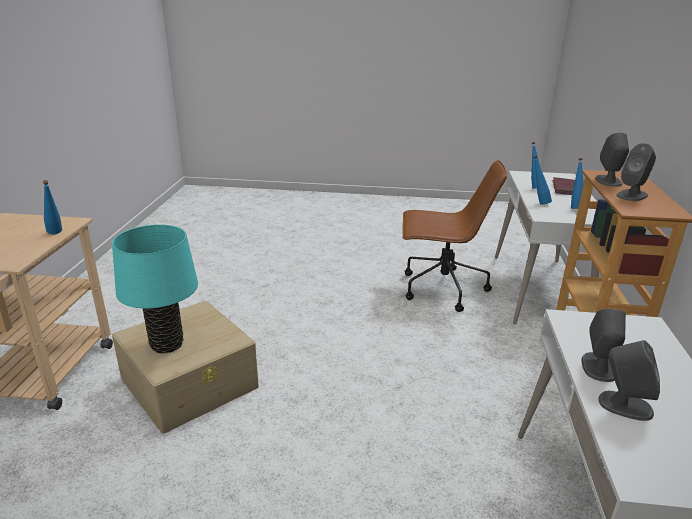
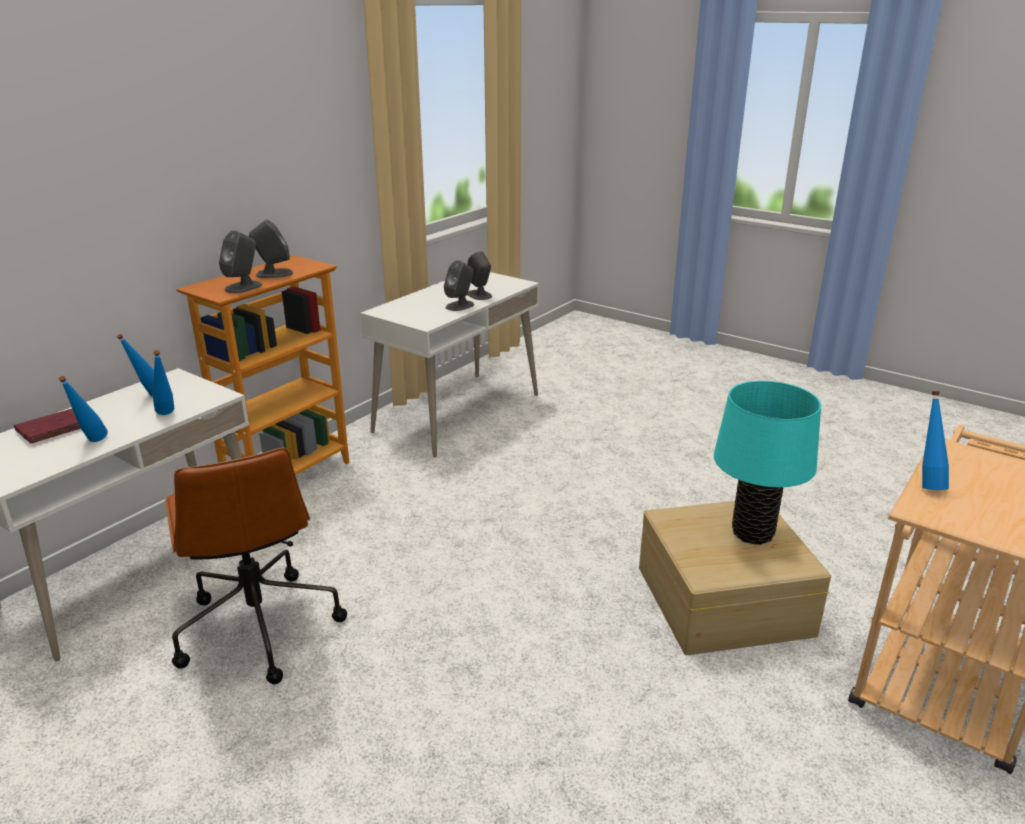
camera: 150 degrees left, 0 degrees up
brown office chair [402,160,507,312] -> brown office chair turned 150 degrees counterclockwise [165,447,347,684]

